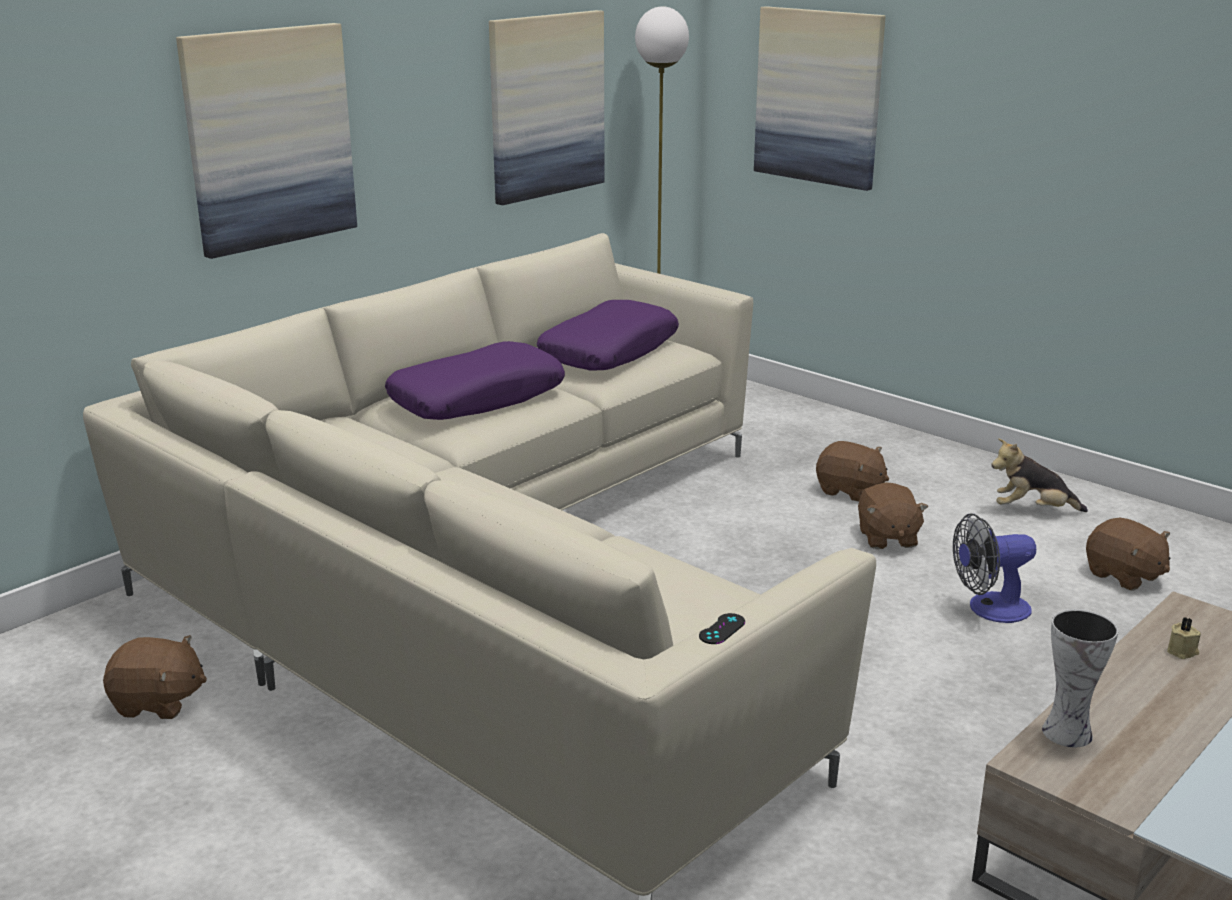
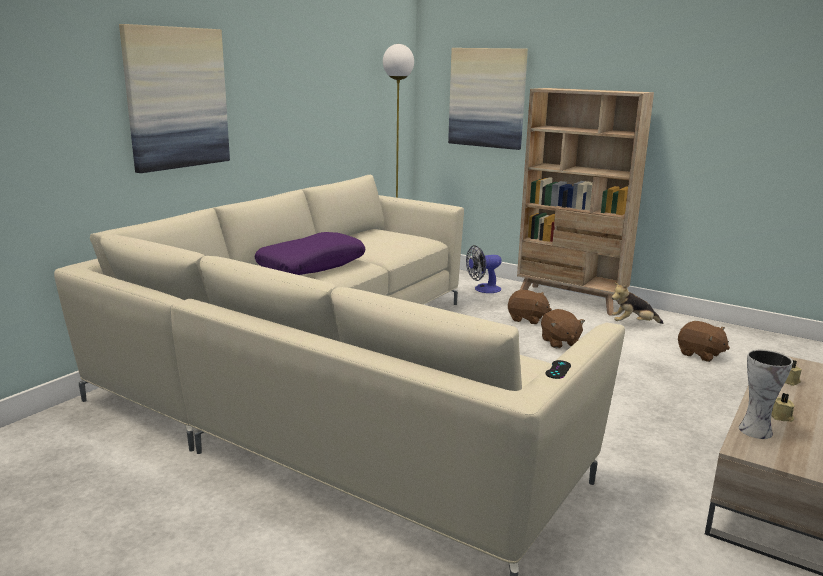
camera: 10 degrees left, 5 degrees down
brown plush toy [103,635,207,719] -> none
picture [489,10,605,205] -> none
purple pillow [537,300,679,371] -> none
fan [953,513,1036,623] -> fan moved to [466,245,502,293]
none -> beige bookcase [517,88,654,316]
none -> beige candle [771,393,795,422]

